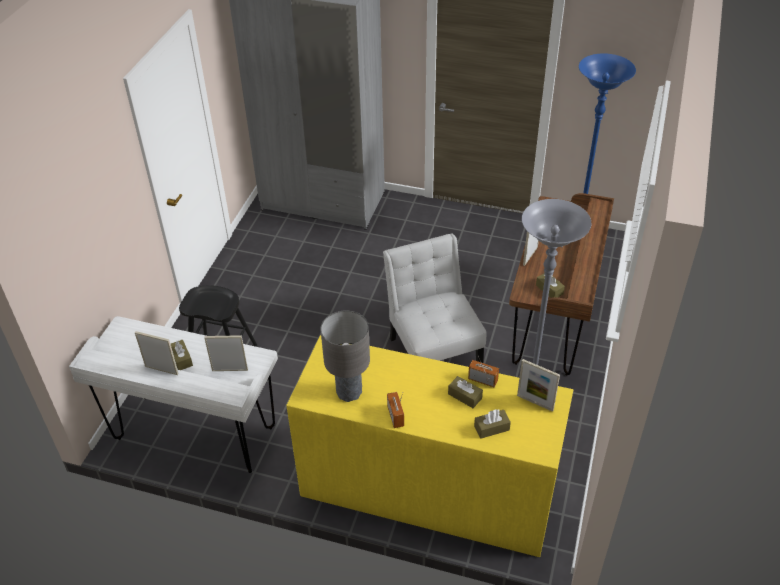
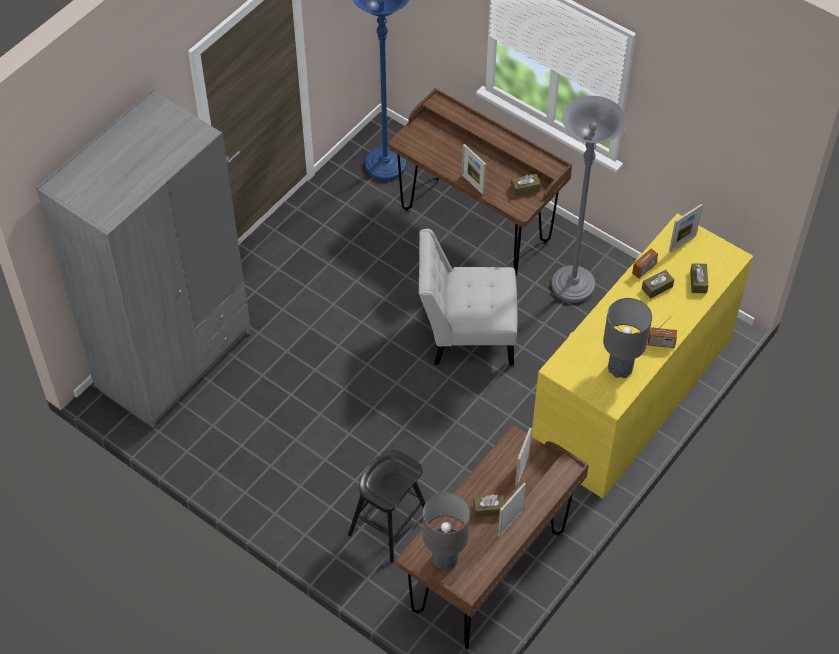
camera: 70 degrees left, 10 degrees up
white desk [69,316,278,473] -> brown desk [397,426,589,650]
none -> grey table lamp [423,492,470,571]

